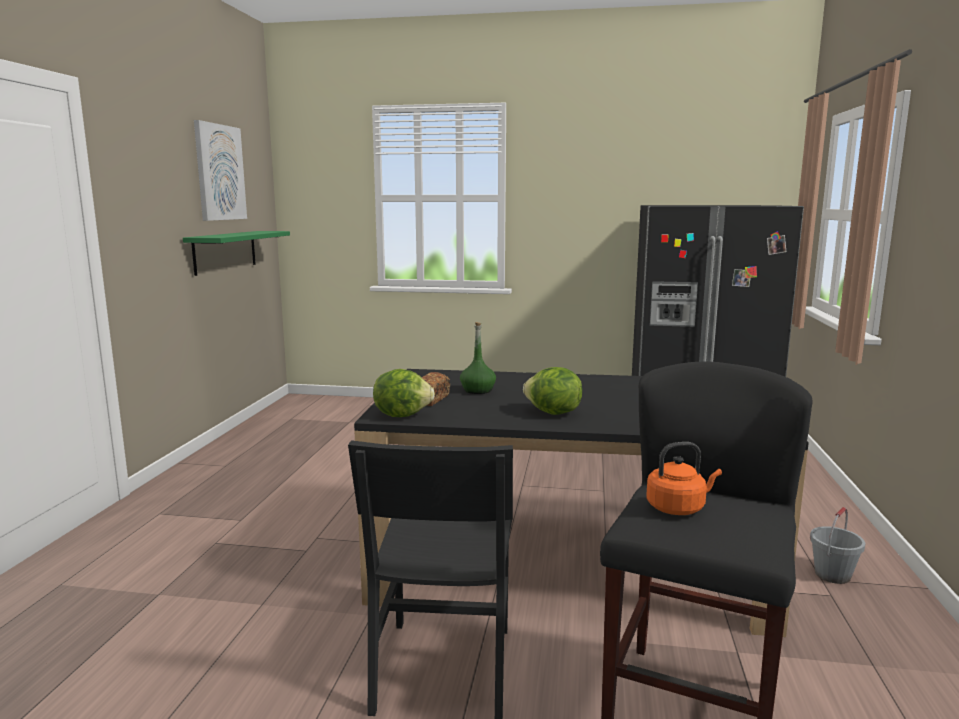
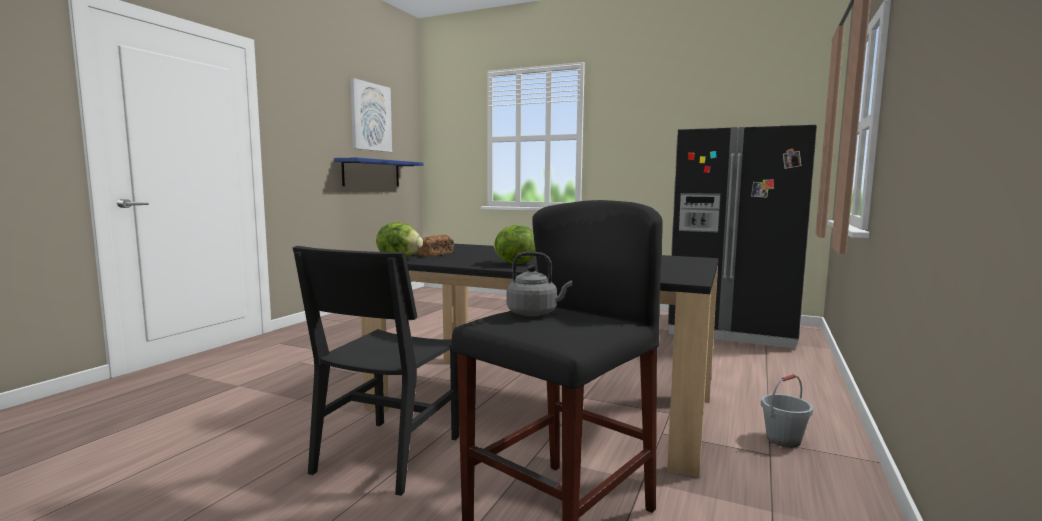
camera: 15 degrees right, 5 degrees down
green shelf [183,231,290,276] -> blue shelf [334,157,423,187]
green bottle [460,322,496,394] -> none
orange kettle [647,442,722,515] -> grey kettle [506,252,572,316]

